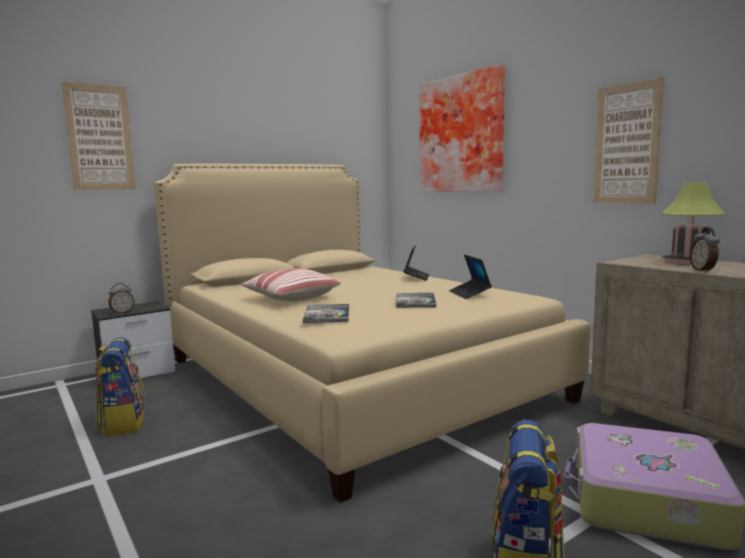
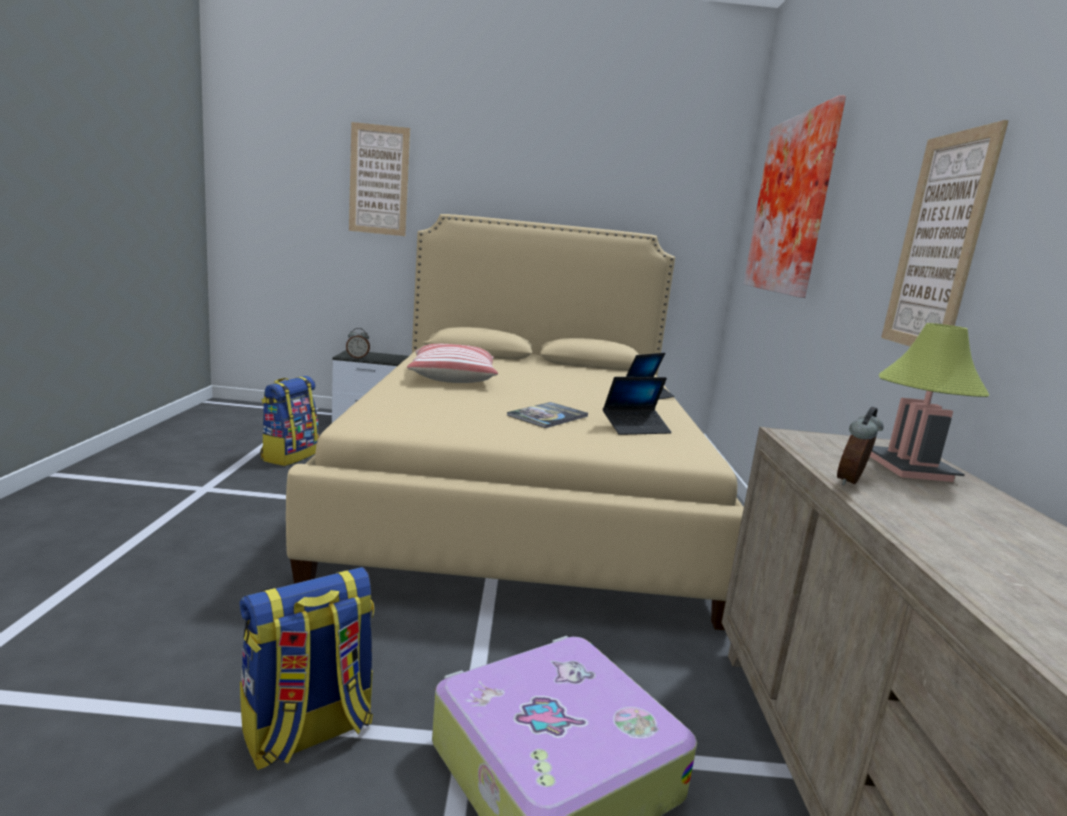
camera: 35 degrees right, 5 degrees up
book [303,304,349,323] -> none
laptop [449,255,492,299] -> laptop turned 135 degrees counterclockwise [603,377,672,435]

